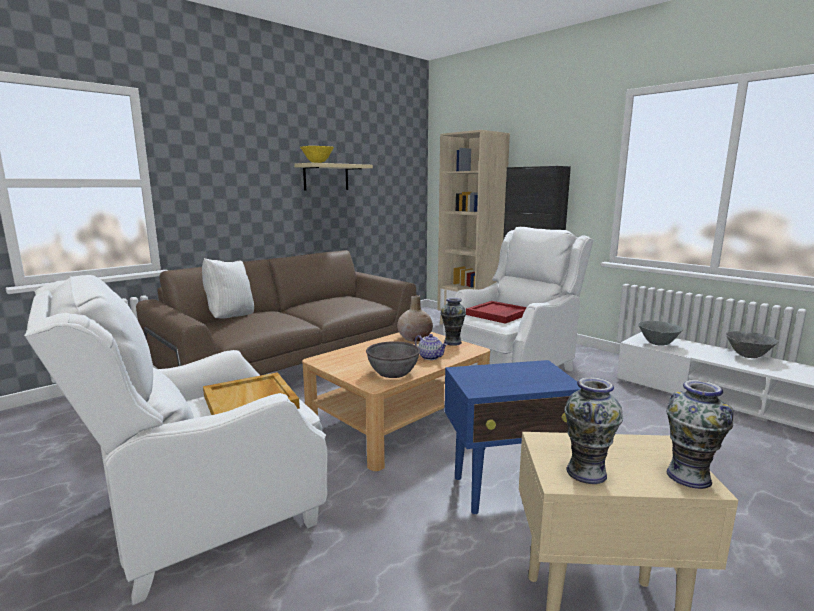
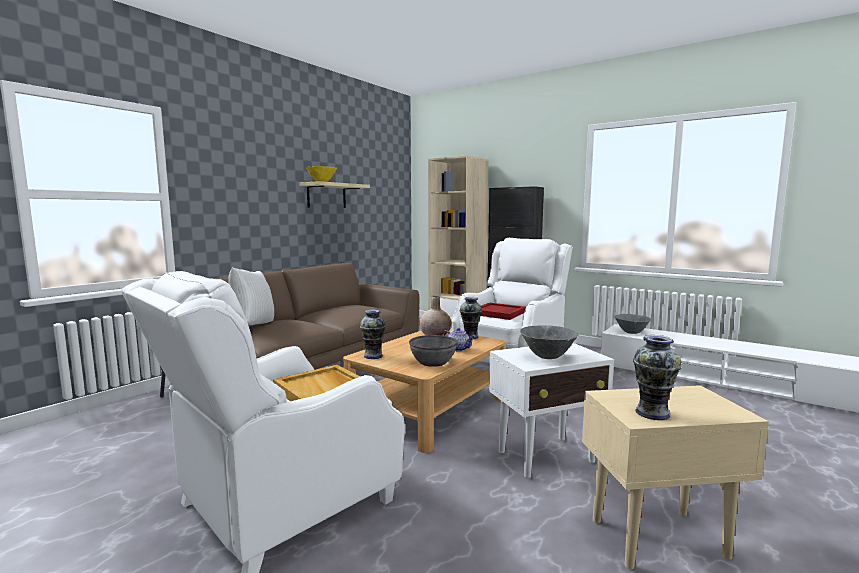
camera: 10 degrees left, 5 degrees down
blue side table [444,360,581,514] -> white side table [489,343,614,478]
vase [666,380,733,489] -> vase moved to [360,310,386,359]
grey bowl [726,331,778,358] -> grey bowl moved to [520,325,579,359]

